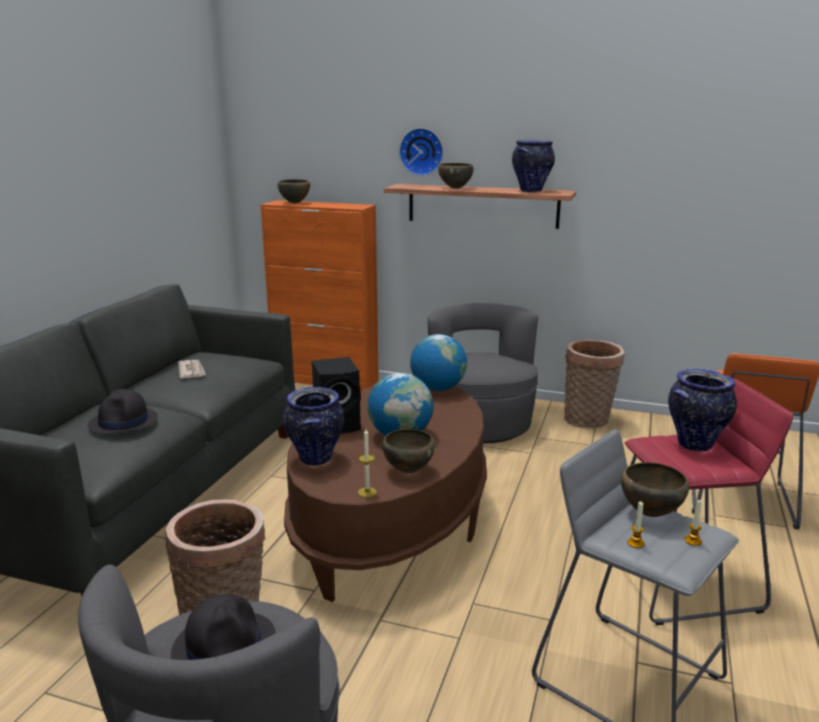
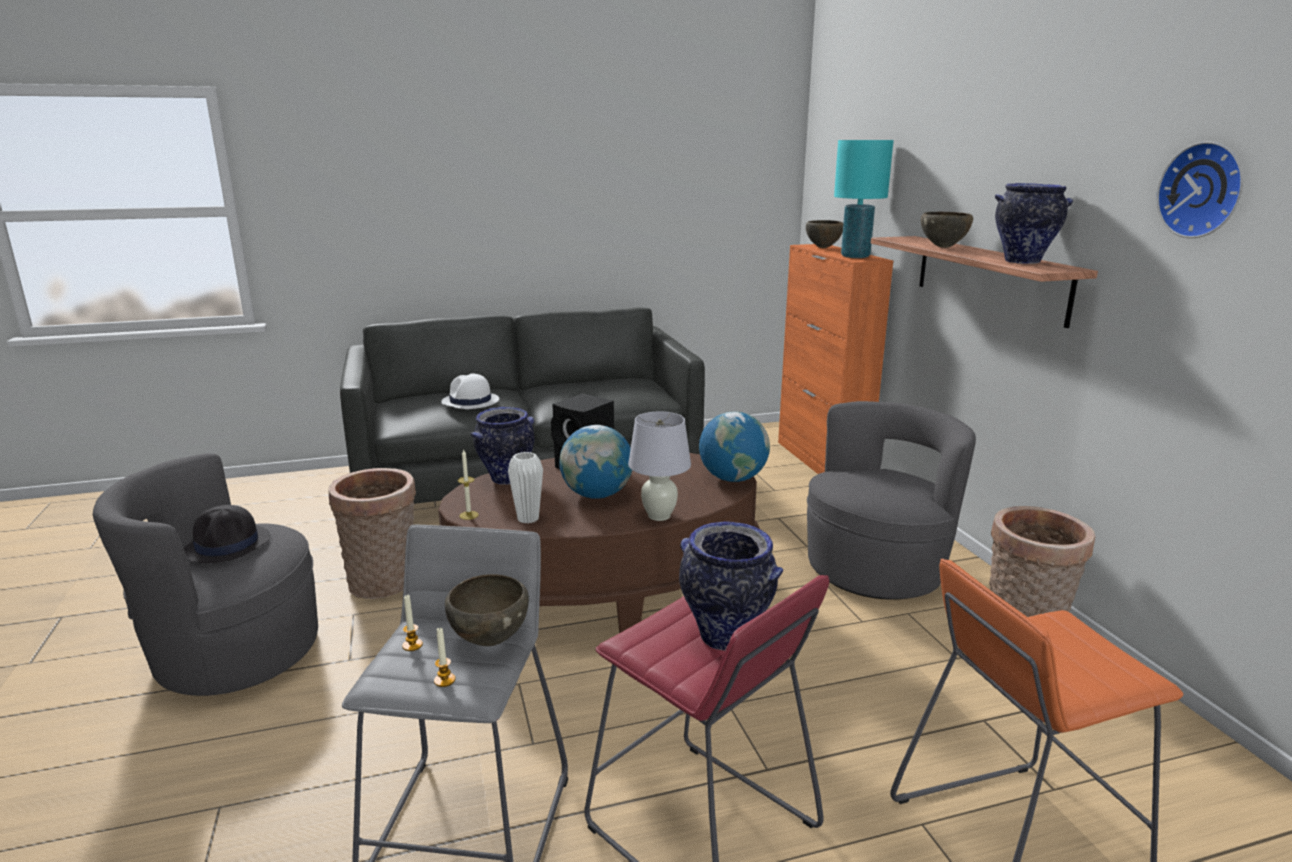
camera: 55 degrees right, 0 degrees up
black hat [88,389,158,434] -> white hat [441,373,499,409]
newspaper [178,360,206,378] -> none
brown bowl [382,429,435,473] -> white vase [508,452,543,524]
wall clock [399,128,443,176] -> wall clock moved to [1156,141,1243,238]
none -> white table lamp [628,412,691,521]
none -> turquoise table lamp [834,140,894,258]

